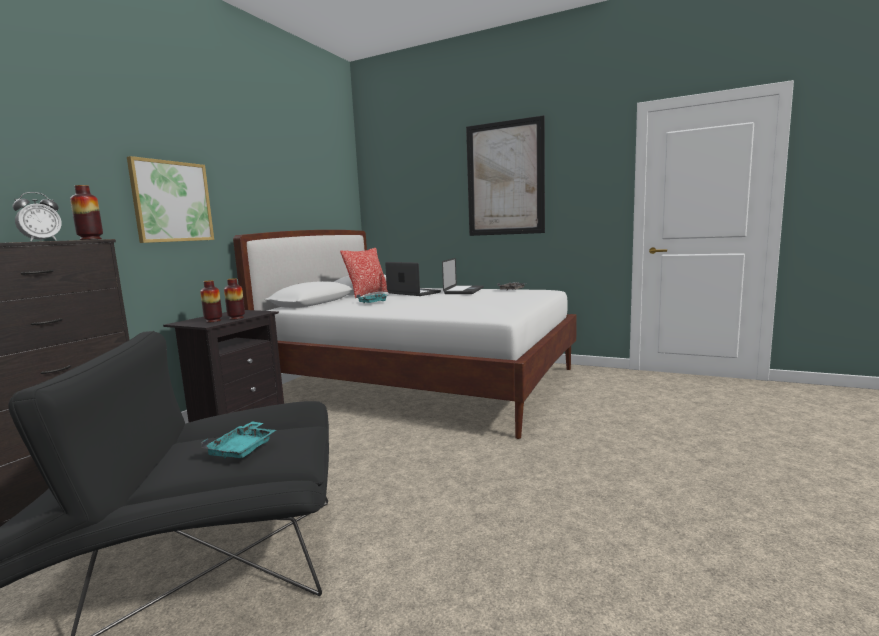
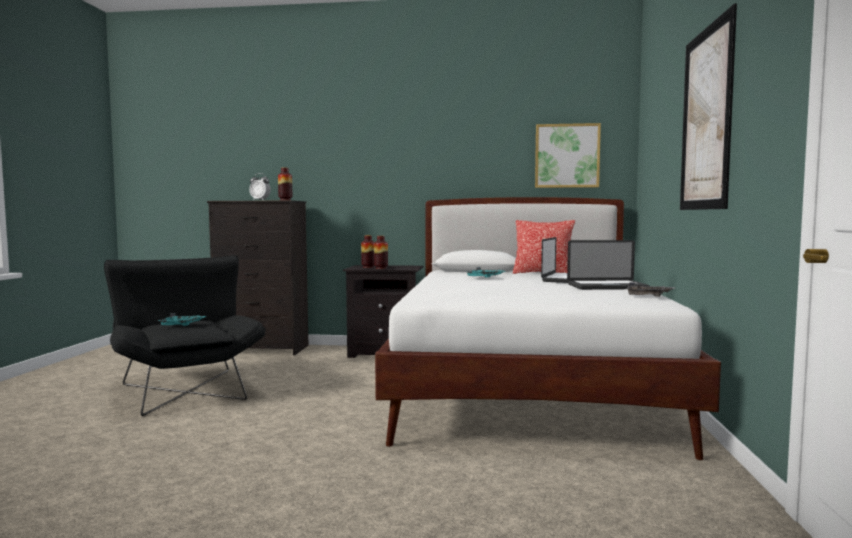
camera: 70 degrees right, 5 degrees down
picture [127,156,214,243] -> picture moved to [535,123,601,188]

